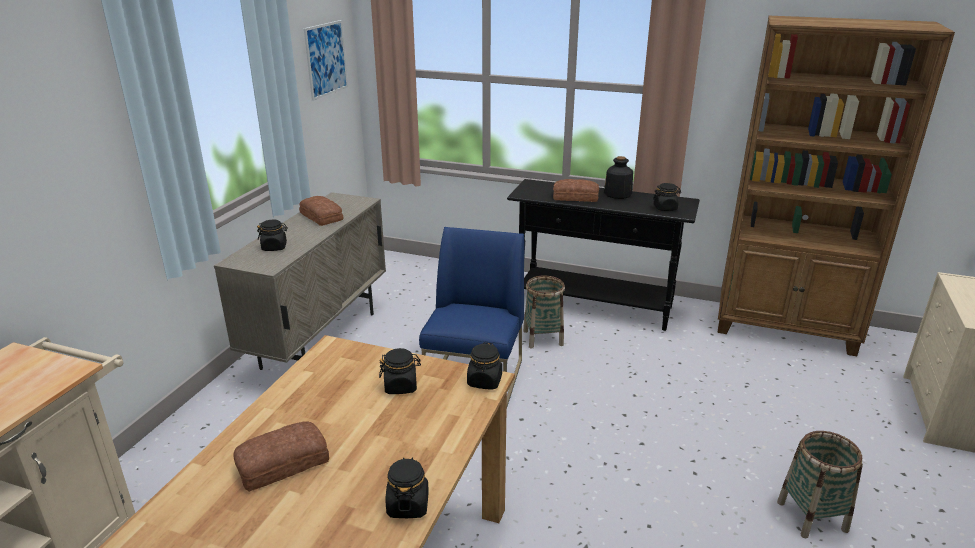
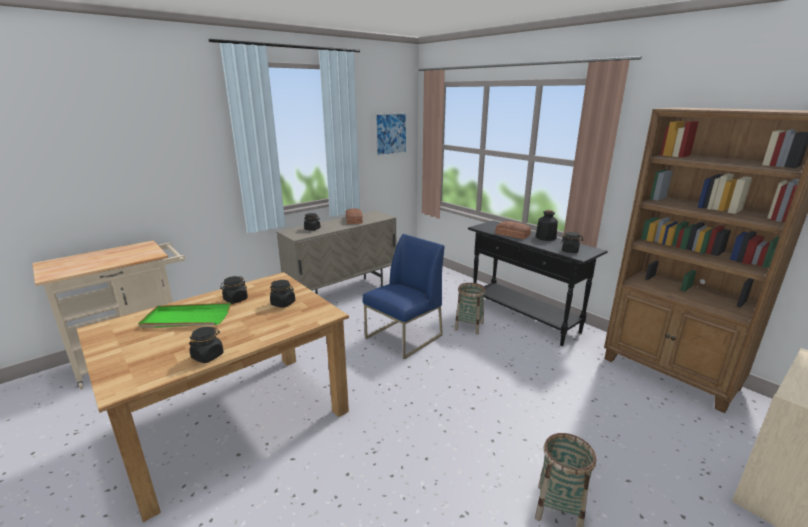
camera: 30 degrees right, 5 degrees down
bread [233,421,329,492] -> green tray [138,303,231,329]
black jar [467,342,502,390] -> black jar moved to [220,276,248,304]

